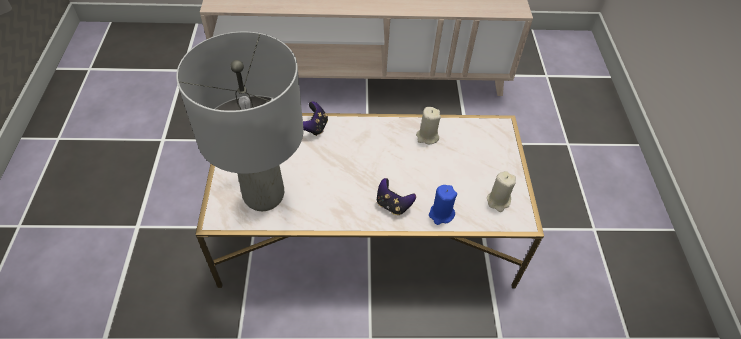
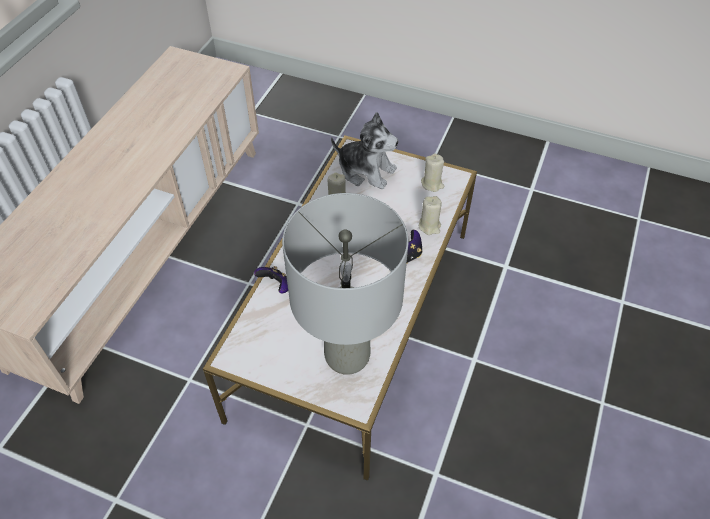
camera: 65 degrees left, 0 degrees up
blue candle [429,185,457,225] -> beige candle [419,196,442,235]
none -> plush toy [331,112,398,190]

